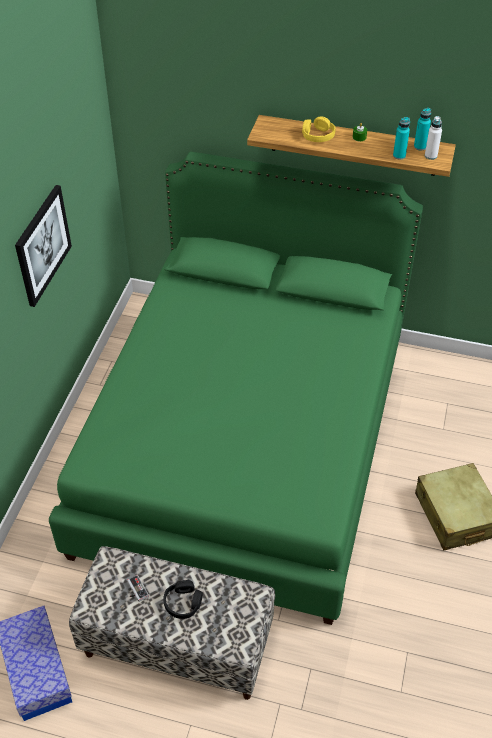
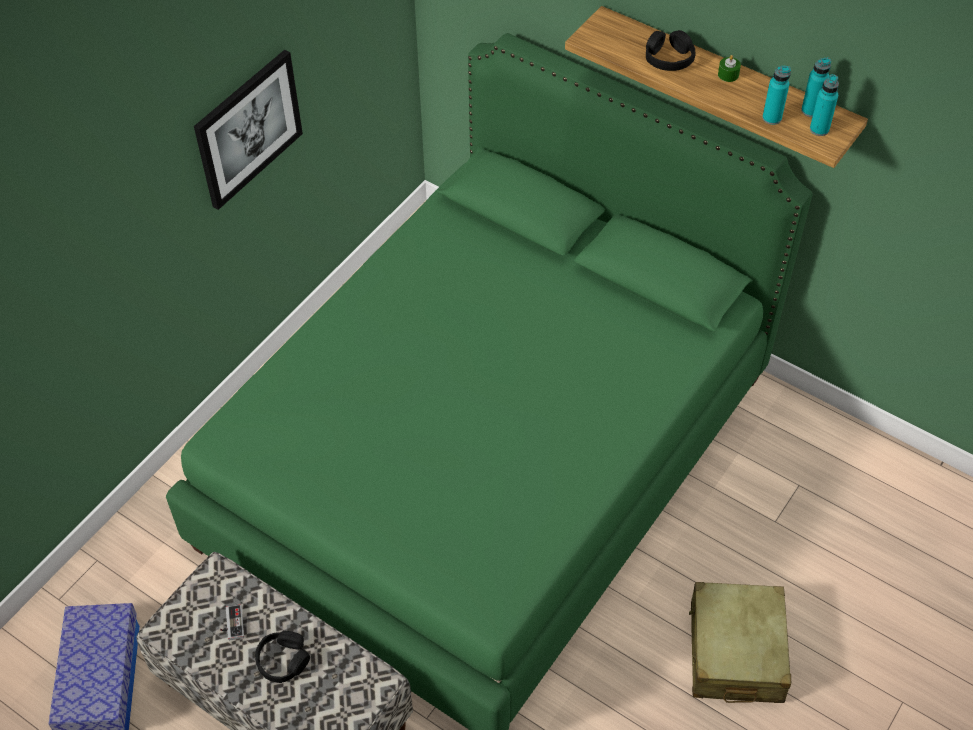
camera: 20 degrees right, 5 degrees up
yellow headphones [302,116,336,142] -> black headphones [646,30,696,71]
white bottle [425,116,442,160] -> turquoise bottle [810,74,839,136]

